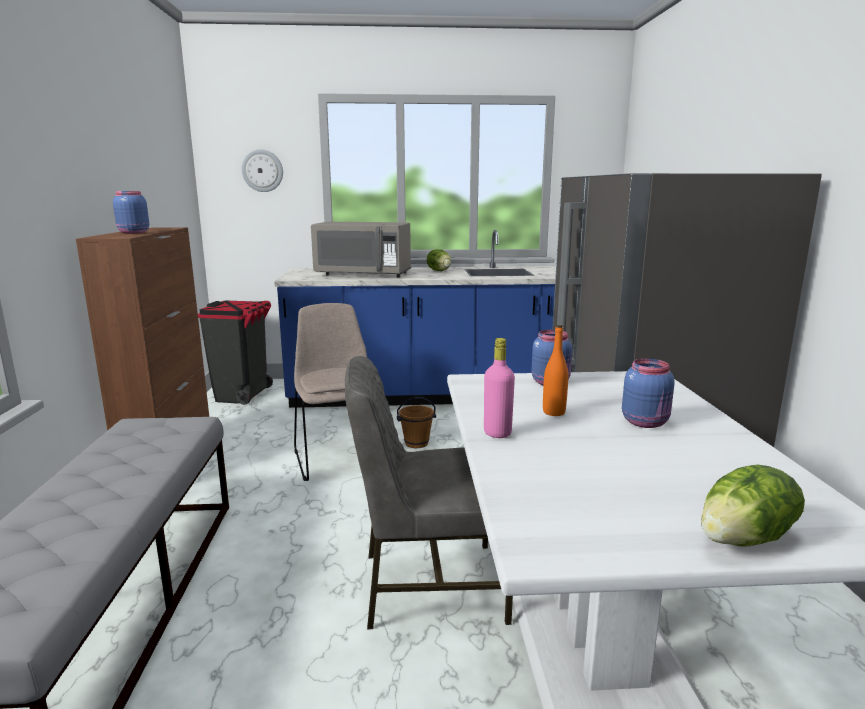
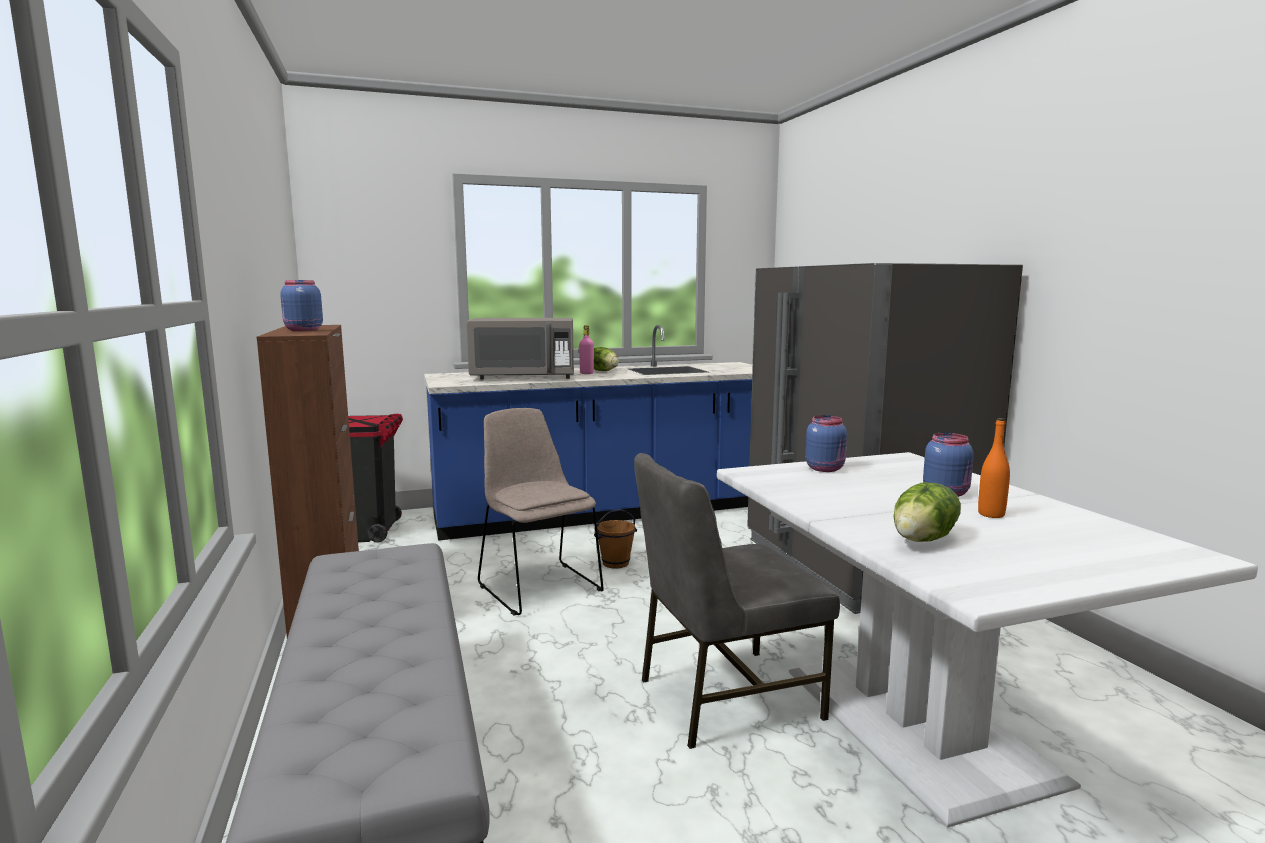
camera: 15 degrees left, 5 degrees down
wall clock [242,149,283,192] -> none
pink bottle [484,338,515,438] -> pink bottle moved to [579,325,594,374]
orange bottle [543,325,568,416] -> orange bottle moved to [978,418,1010,518]
lettuce [701,465,805,547] -> lettuce moved to [894,482,961,542]

